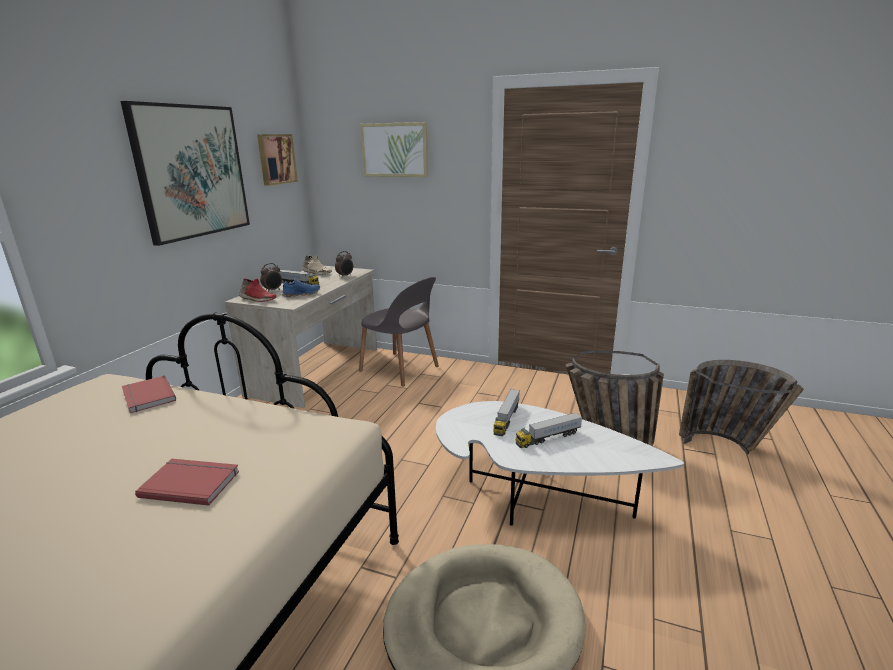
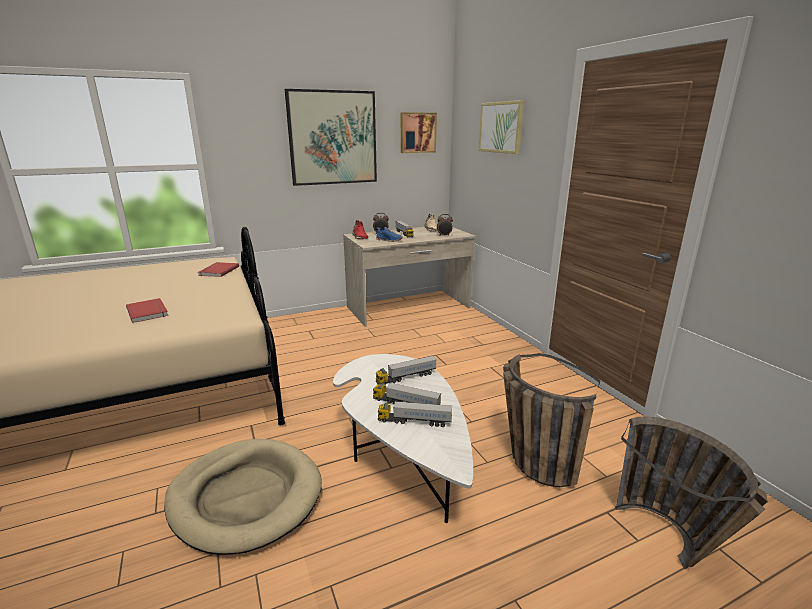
camera: 45 degrees right, 0 degrees up
grey chair [359,277,439,387] -> none
none -> toy truck [378,401,452,427]

